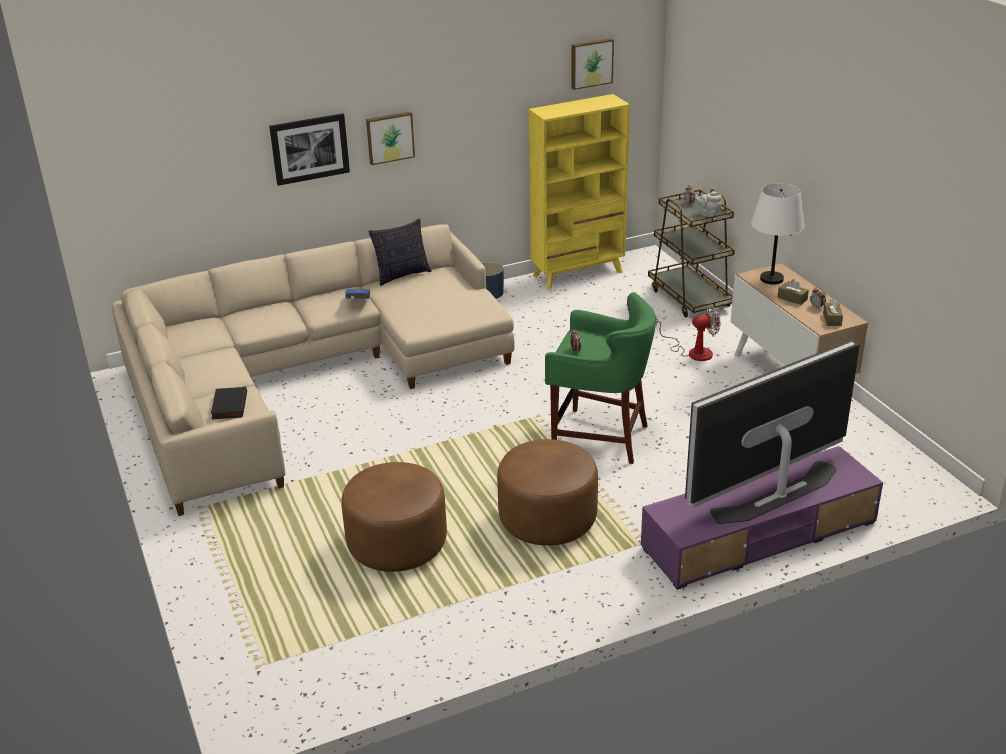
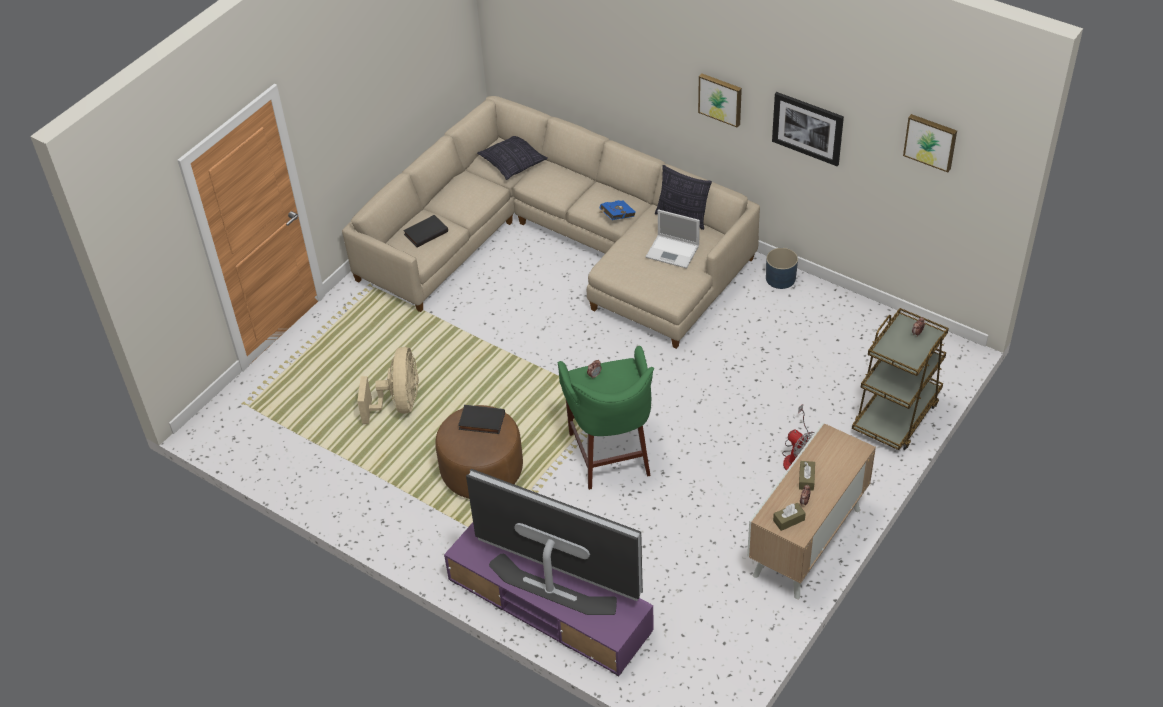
camera: 60 degrees right, 15 degrees up
picture [269,113,350,186] -> picture moved to [772,92,844,166]
brown ottoman [341,462,447,572] -> beige fan [357,347,419,424]
yellow bookcase [529,94,630,290] -> none
grey teapot [695,191,722,218] -> none
white table lamp [751,183,804,285] -> none
none -> black book [458,405,505,434]
none -> pillow [477,136,548,180]
none -> laptop [646,209,700,269]

